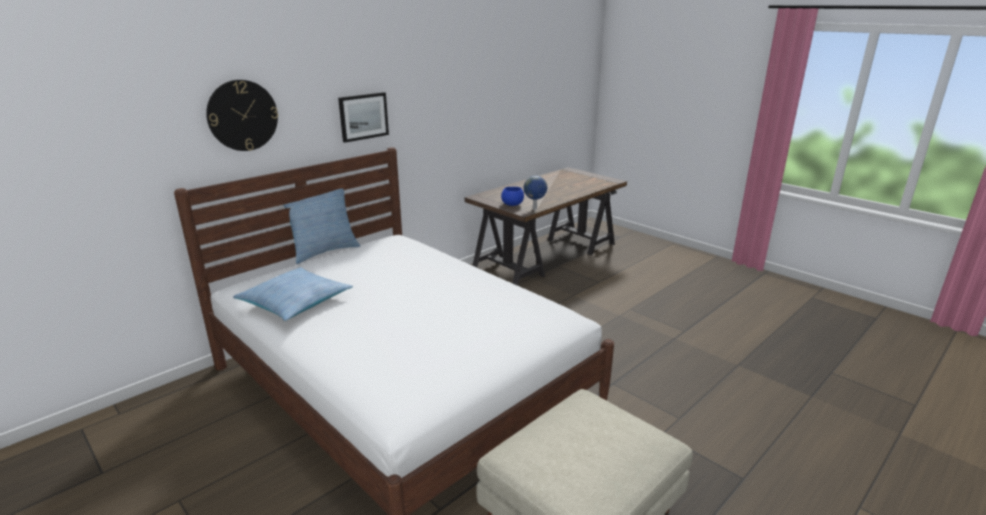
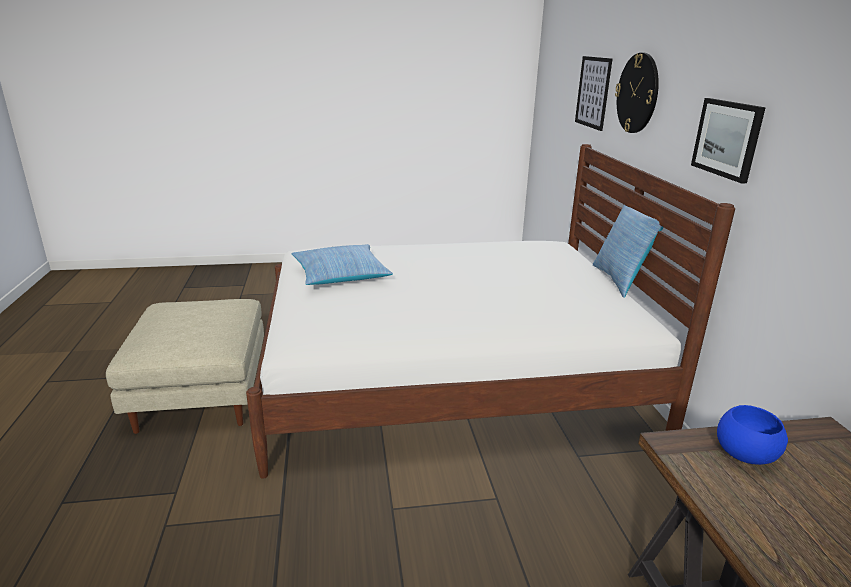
camera: 125 degrees right, 0 degrees up
pillow [233,267,353,321] -> pillow moved to [291,244,393,285]
globe [524,176,547,210] -> none
none -> picture [575,56,612,131]

